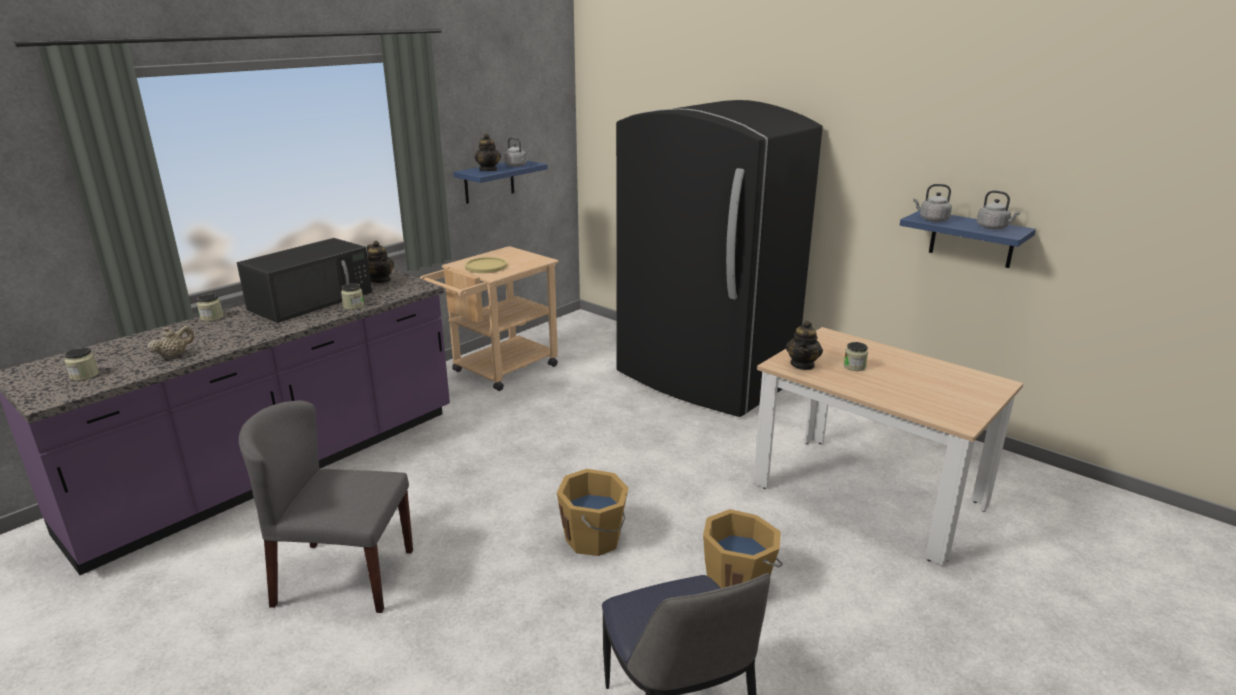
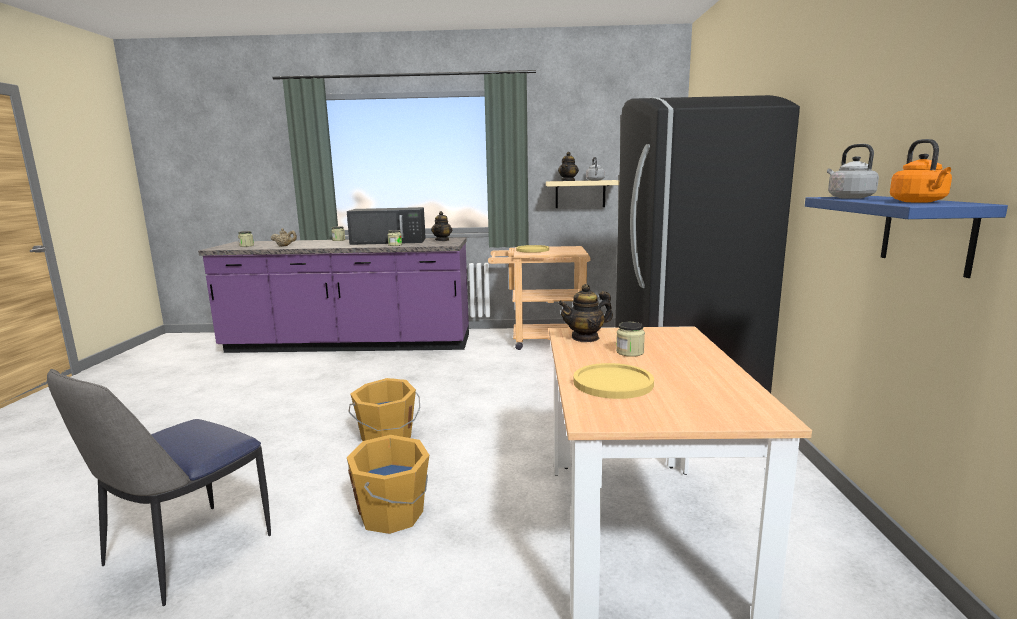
camera: 50 degrees right, 10 degrees down
grey chair [239,401,413,613] -> none
blue shelf [453,160,548,204] -> beige shelf [546,180,619,208]
grey kettle [977,190,1020,229] -> orange kettle [890,139,952,203]
none -> yellow plate [573,363,654,399]

